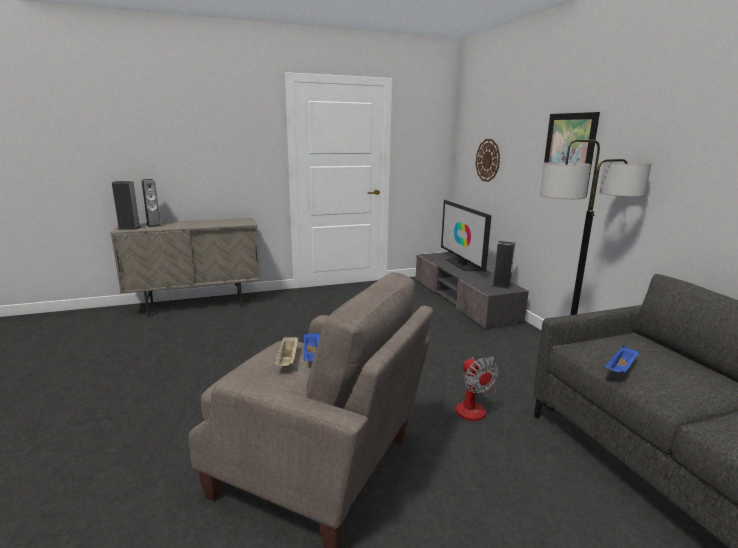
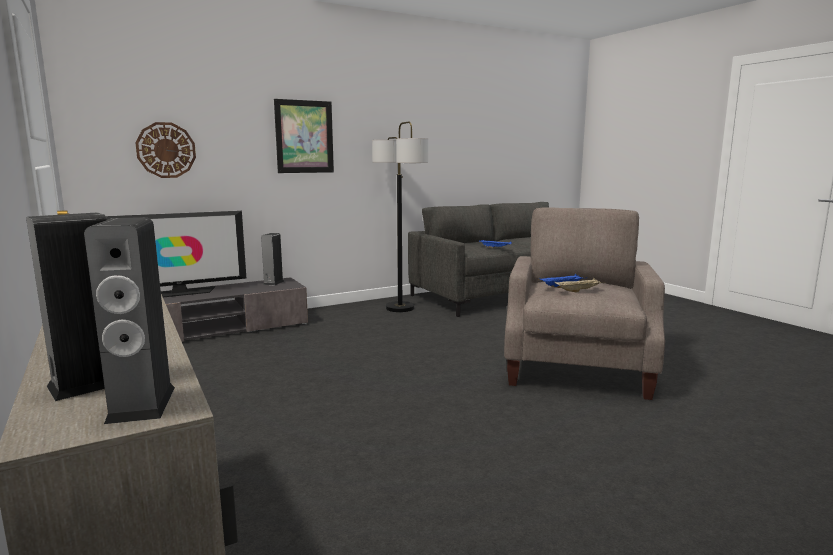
camera: 100 degrees left, 5 degrees down
fan [456,357,498,421] -> none

